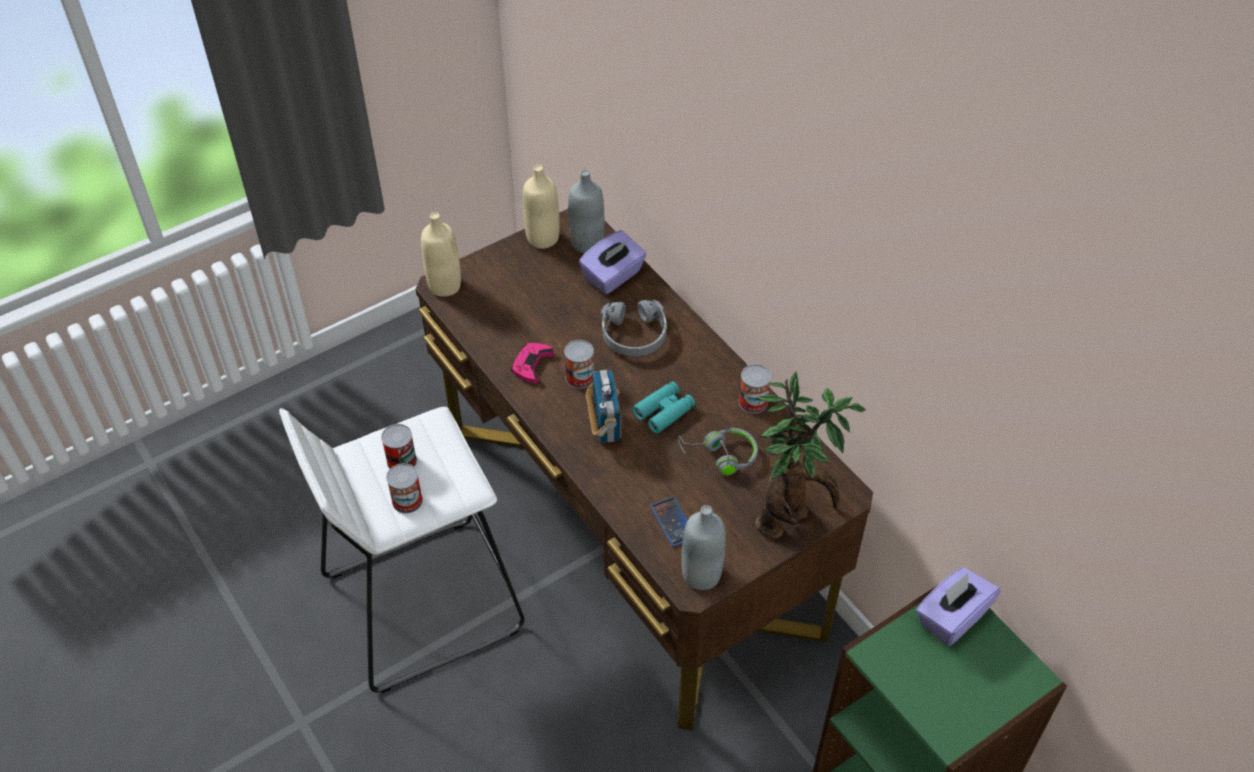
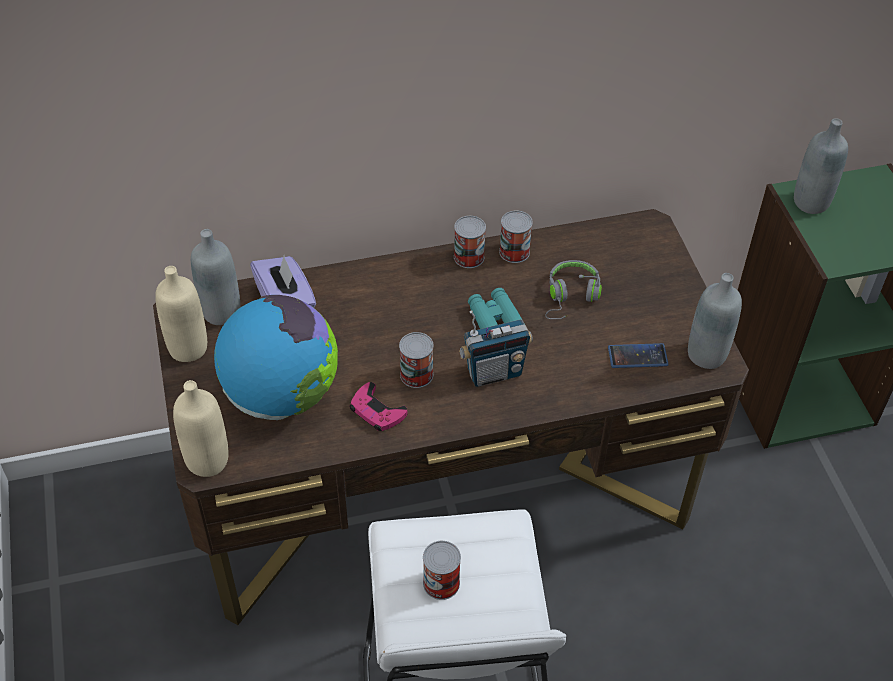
camera: 70 degrees left, 0 degrees up
can [386,463,423,514] -> can moved to [454,216,486,268]
radio [586,370,621,443] -> radio turned 150 degrees clockwise [459,310,533,387]
grey headphones [601,300,667,356] -> none
potted plant [755,372,866,539] -> none
purple tissue box [916,567,1000,646] -> grey bottle [794,118,848,214]
none -> globe [214,295,338,420]

